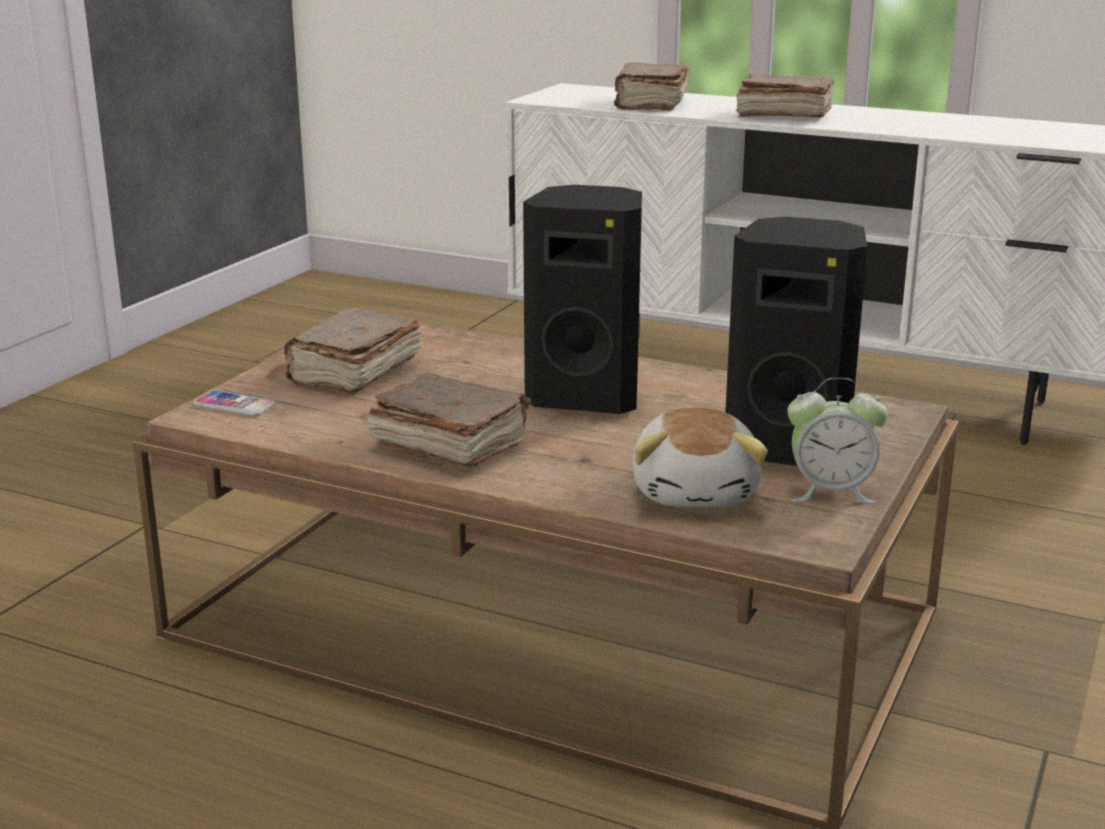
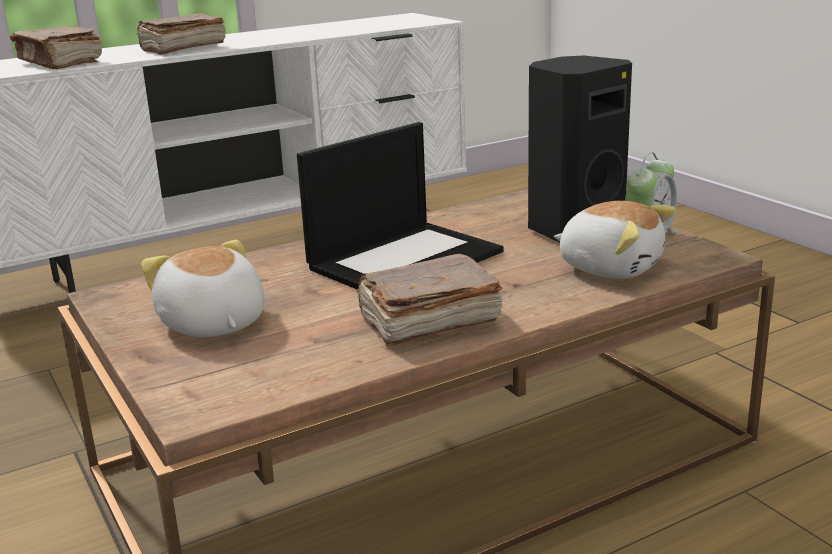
camera: 55 degrees left, 0 degrees up
phone [194,390,276,416] -> none
brown book [284,308,421,395] -> plush toy [141,240,265,337]
black speaker [523,185,642,414] -> laptop [297,122,503,290]

